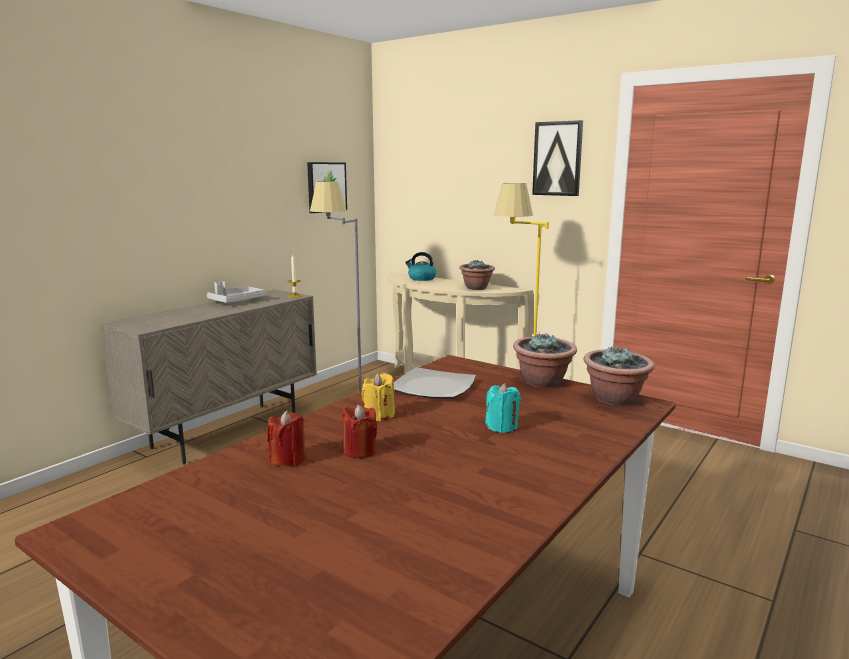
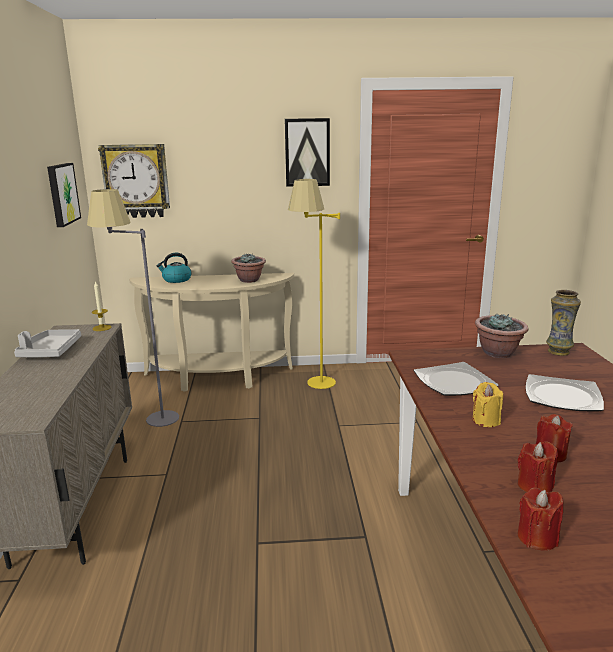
camera: 40 degrees left, 5 degrees up
turquoise candle [485,383,521,433] -> plate [526,374,604,412]
potted plant [583,346,655,406] -> vase [546,290,581,356]
none -> wall clock [98,144,170,218]
none -> red candle [518,488,563,551]

